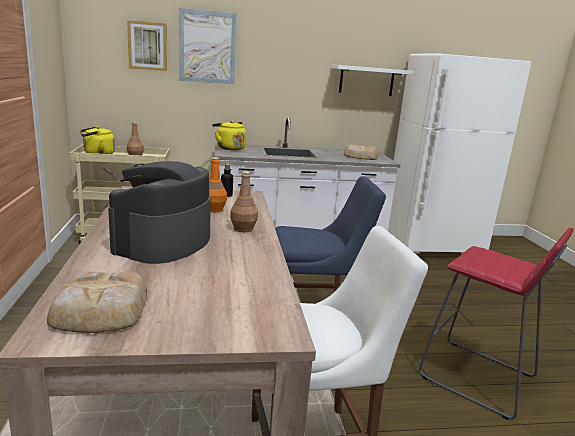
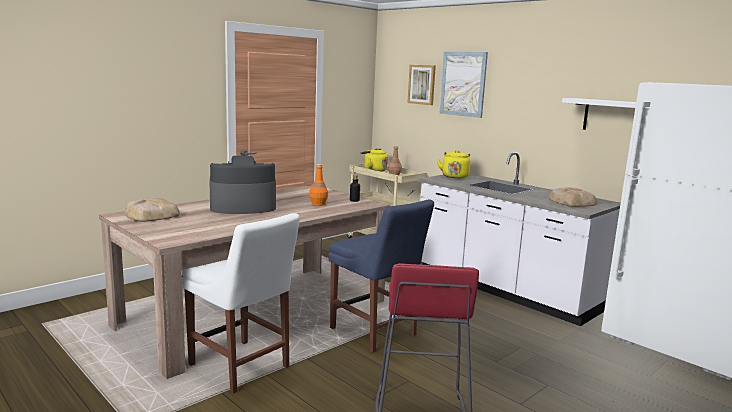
camera: 55 degrees right, 5 degrees down
brown bottle [230,171,258,232] -> none

